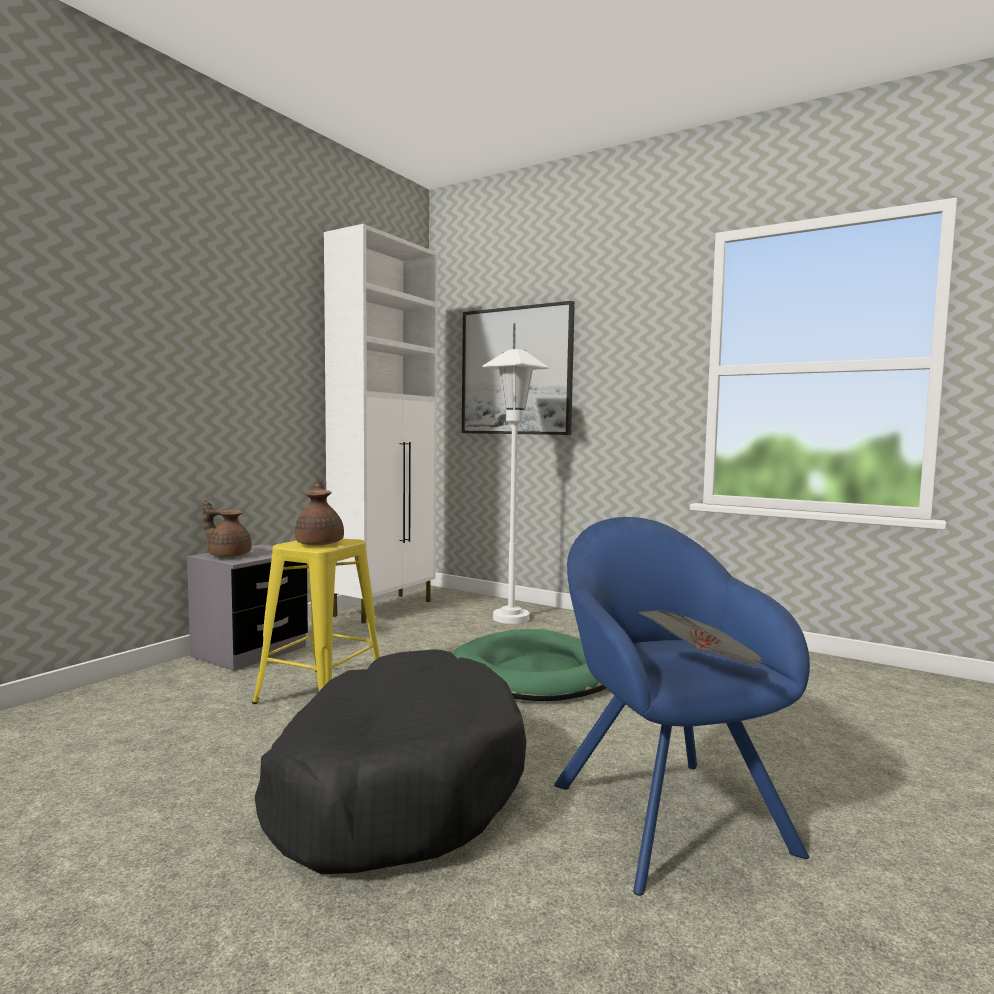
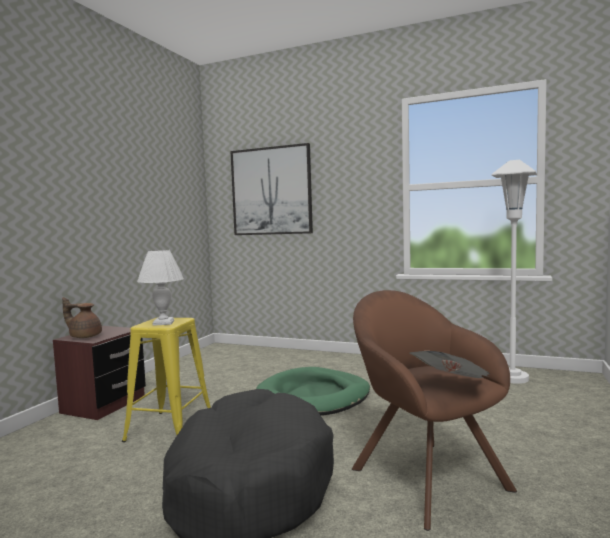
camera: 10 degrees left, 0 degrees up
grey nightstand [187,544,308,671] -> brown nightstand [53,326,146,420]
brown teapot [295,477,344,545] -> white table lamp [137,250,184,326]
white cabinet [324,224,438,624] -> none
white floor lamp [482,349,549,624] -> white floor lamp moved to [492,160,537,384]
blue armchair [554,517,810,896] -> brown armchair [352,290,517,531]

